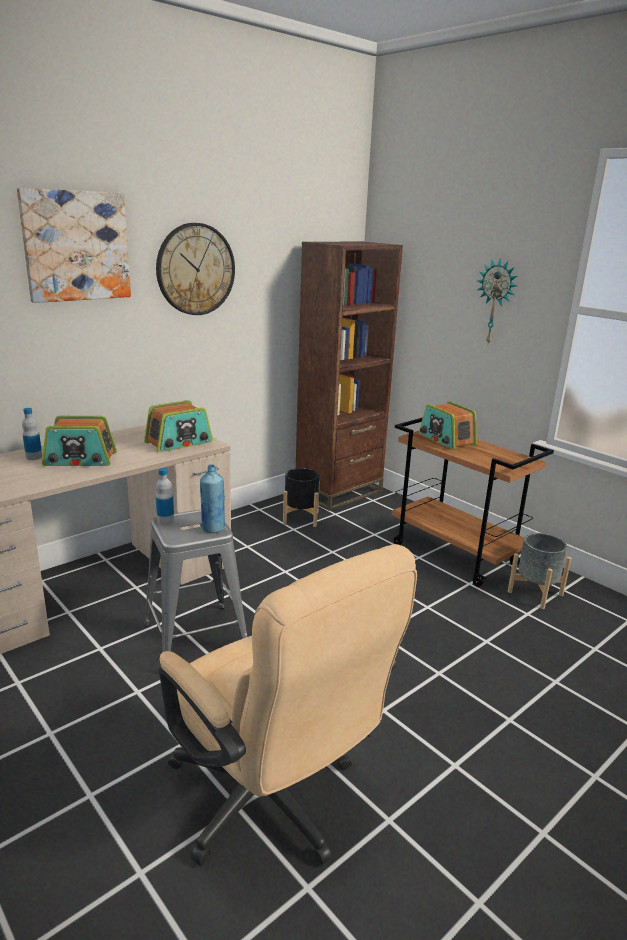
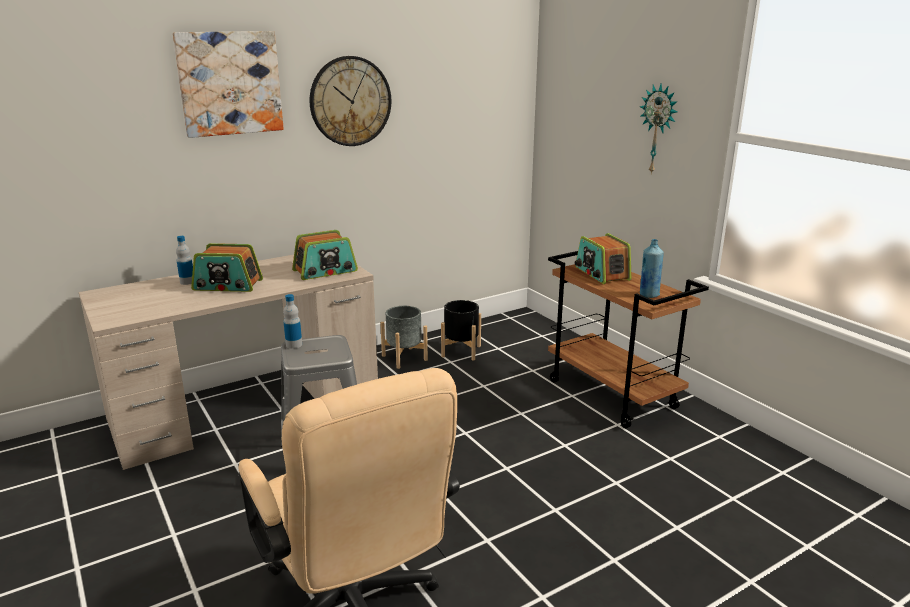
camera: 10 degrees right, 0 degrees up
blue bottle [200,464,226,533] -> blue bottle moved to [640,239,664,298]
brown bookcase [296,242,403,511] -> none
grey planter [508,533,571,609] -> grey planter moved to [380,306,428,369]

